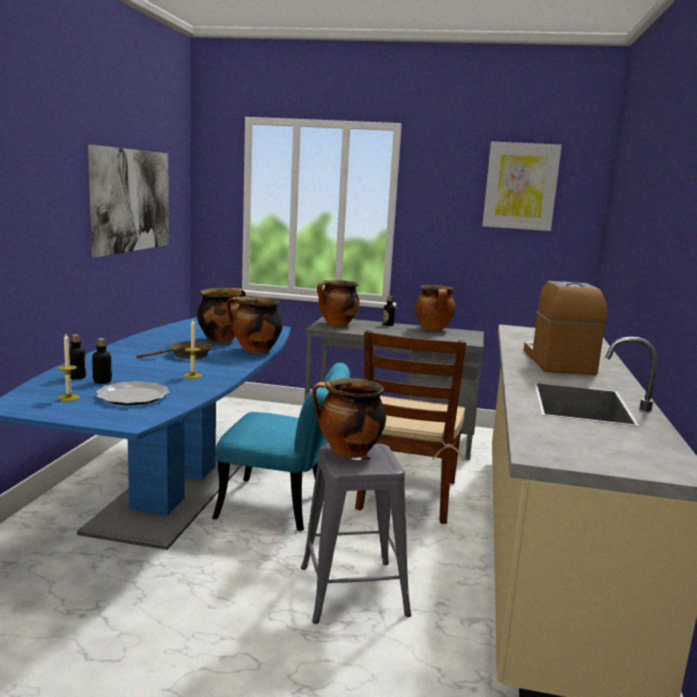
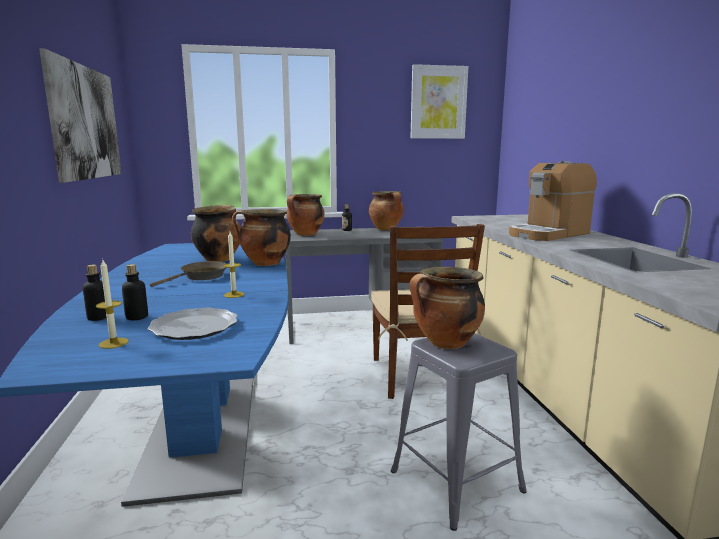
camera: 20 degrees left, 0 degrees up
turquoise chair [212,363,350,531] -> none
coffee machine [524,281,607,375] -> coffee machine turned 105 degrees counterclockwise [509,161,597,241]

